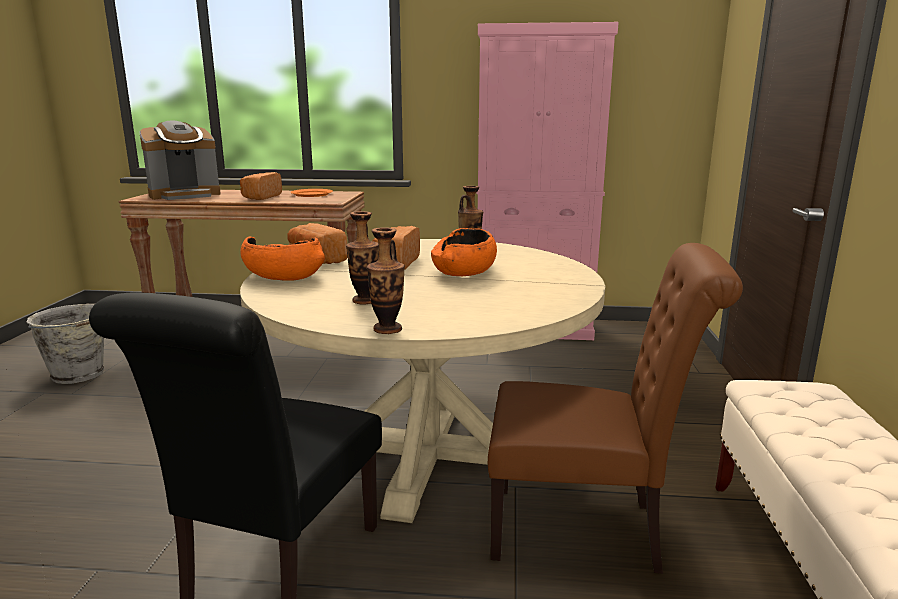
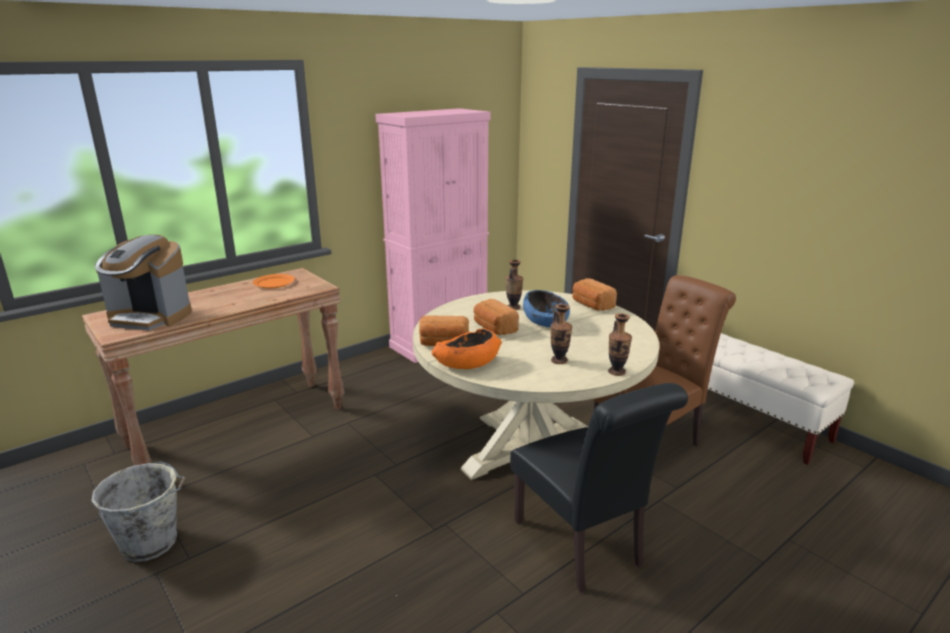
camera: 45 degrees left, 5 degrees up
coffee machine [139,121,221,200] -> coffee machine turned 90 degrees clockwise [95,235,192,330]
bread [240,172,282,200] -> bread moved to [572,278,617,311]
orange bowl [431,228,497,276] -> blue bowl [523,290,570,327]

